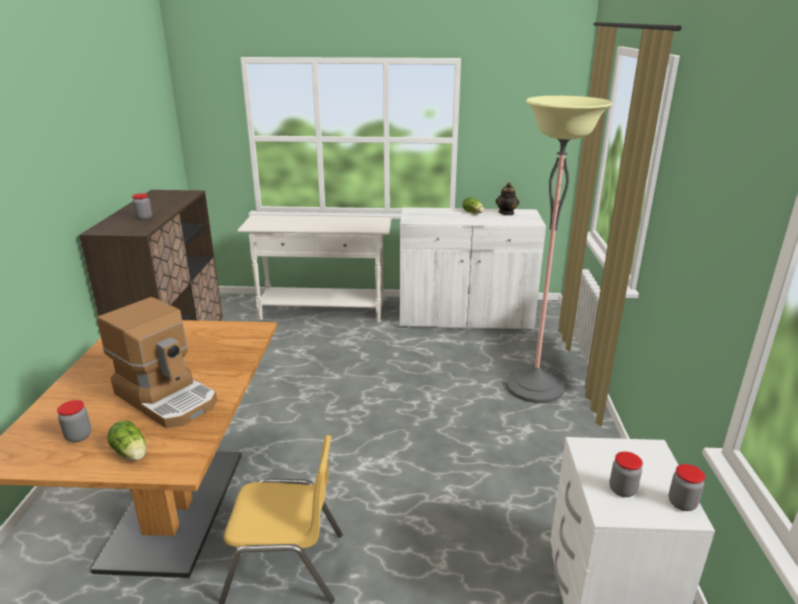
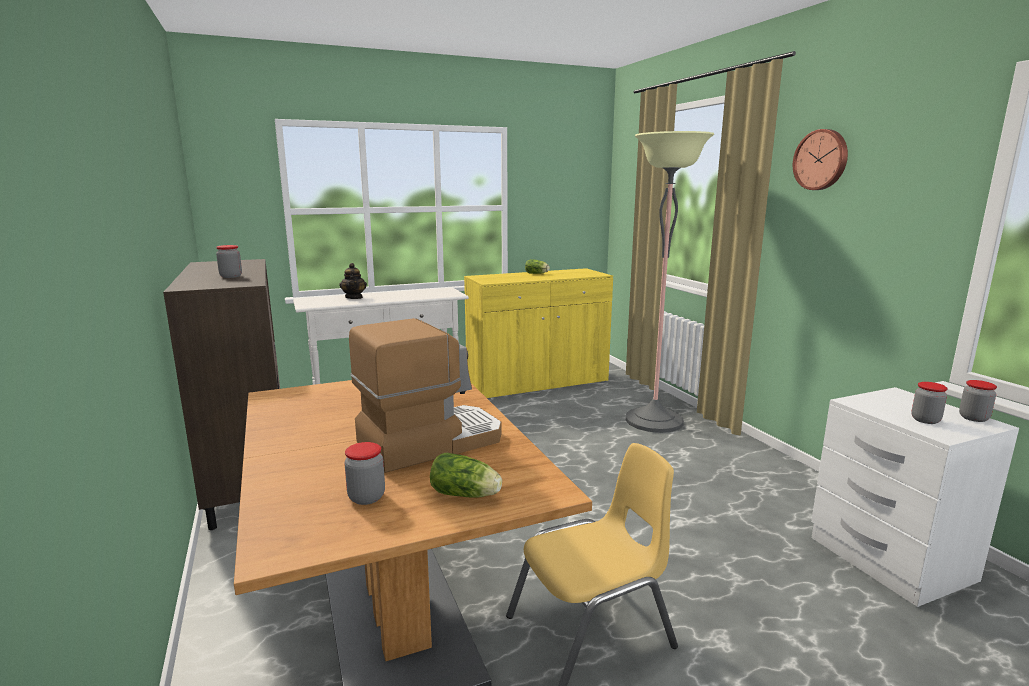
camera: 25 degrees left, 10 degrees down
coffee machine [97,297,217,428] -> coffee machine turned 45 degrees counterclockwise [349,318,501,473]
white cabinet [400,207,546,330] -> yellow cabinet [464,268,613,400]
teapot [495,182,519,215] -> teapot moved to [339,263,367,299]
none -> wall clock [793,129,848,190]

